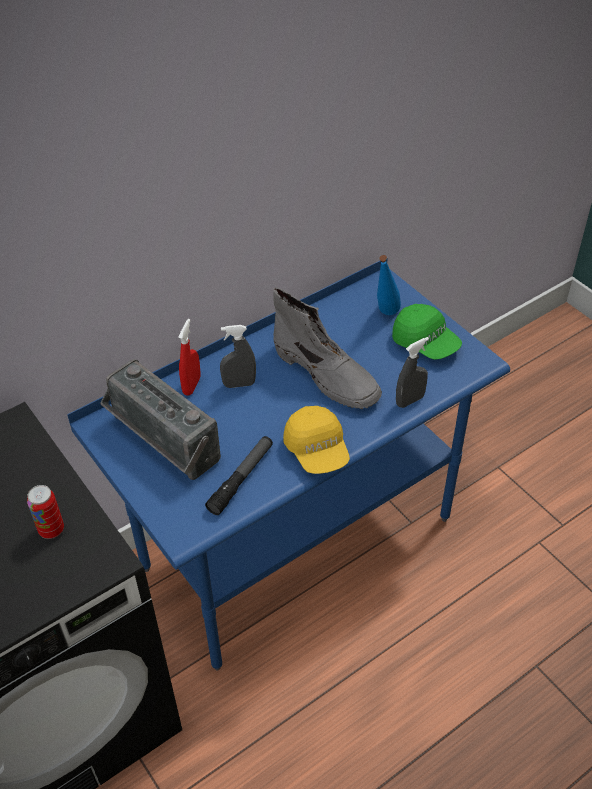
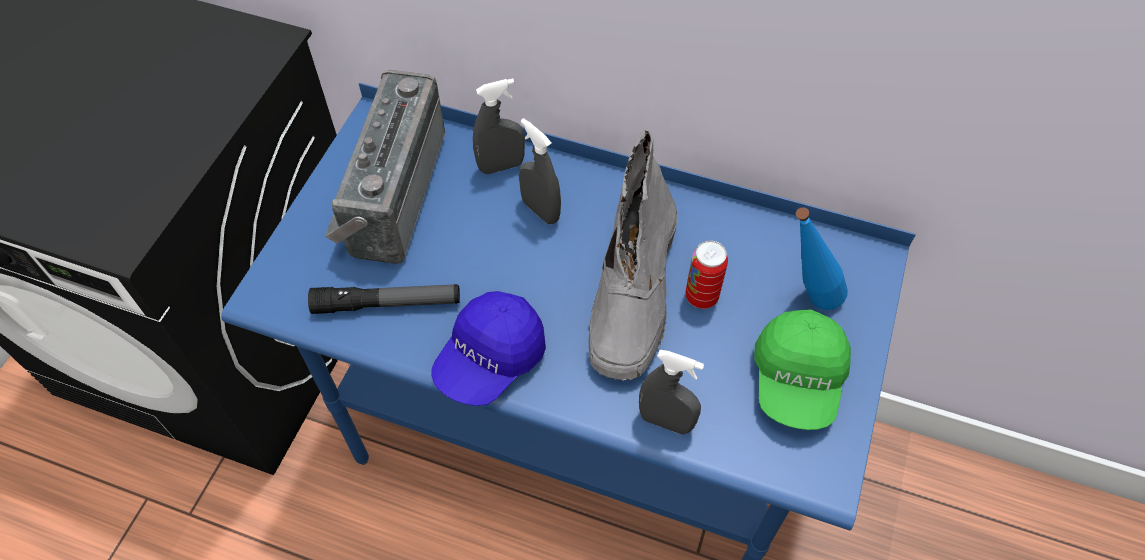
camera: 55 degrees right, 10 degrees up
can [27,485,64,539] -> can moved to [685,241,728,309]
red spray bottle [178,319,200,395] -> grey spray bottle [473,78,525,174]
yellow cap [283,406,350,474] -> blue cap [431,291,546,406]

